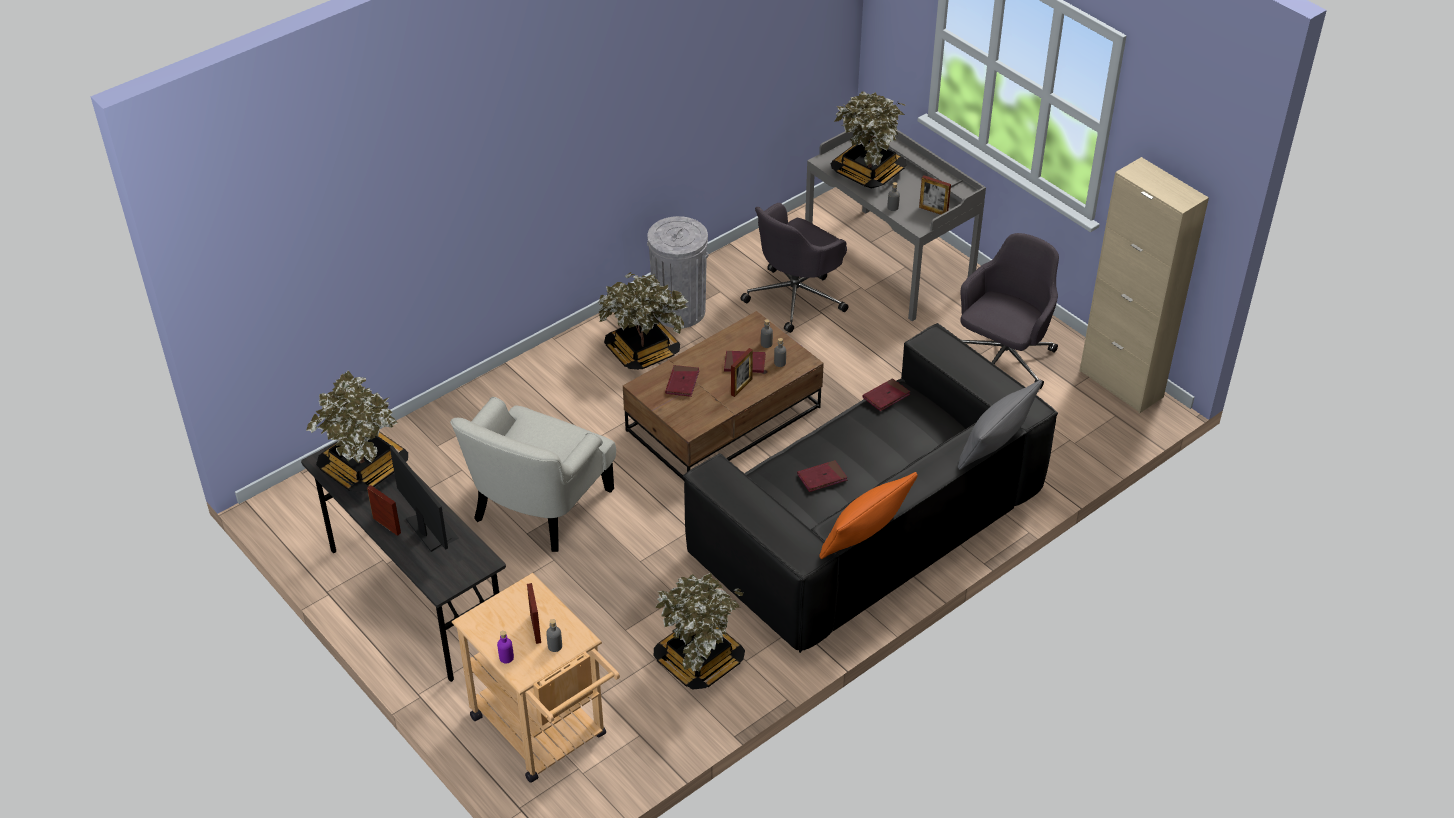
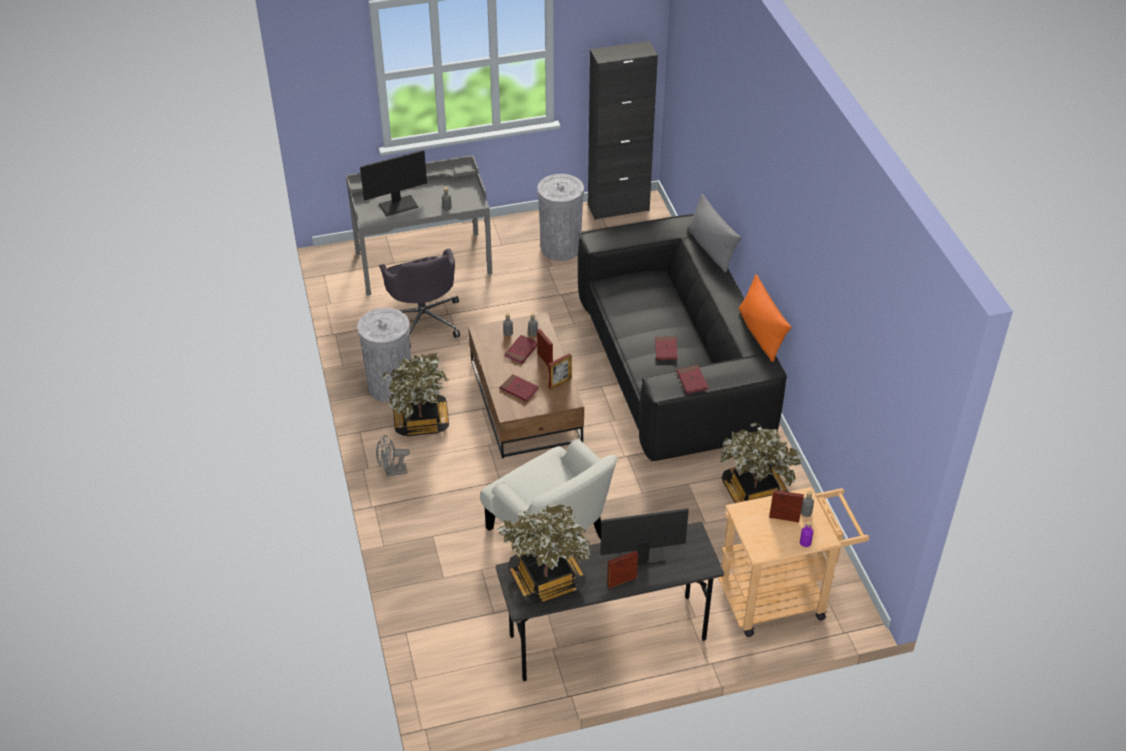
camera: 65 degrees left, 0 degrees up
potted plant [831,92,907,188] -> monitor [360,150,427,217]
red book [863,378,910,411] -> red book moved to [677,365,708,394]
picture frame [919,175,951,215] -> picture frame moved to [548,353,572,390]
grey office chair [961,233,1059,389] -> grey trash can [537,174,584,261]
beige cabinet [1080,157,1209,413] -> black cabinet [588,41,658,220]
none -> grey fan [376,435,410,477]

